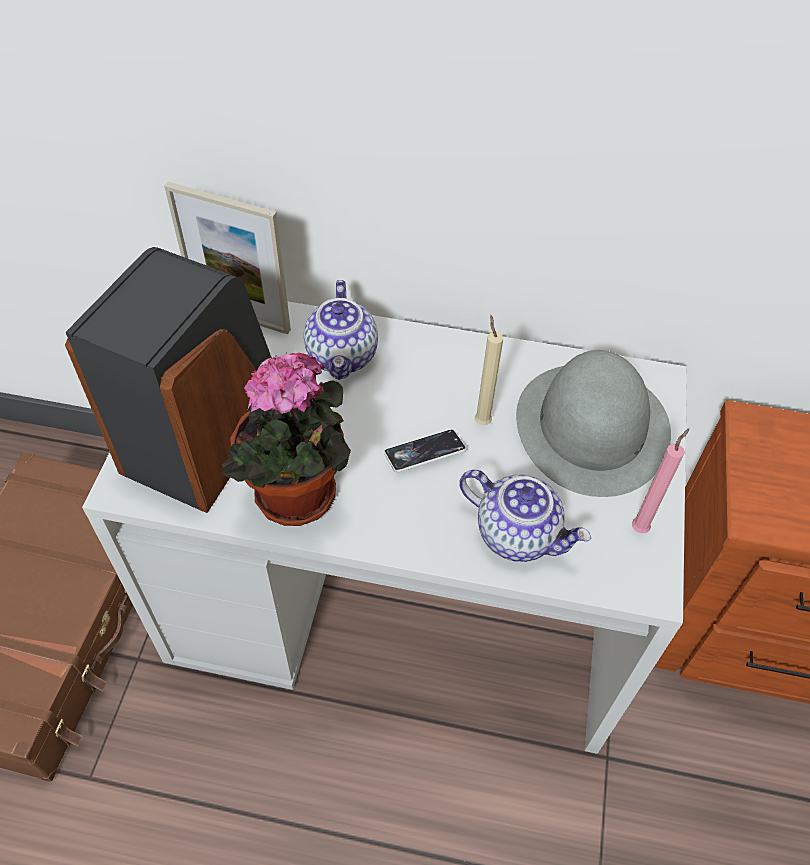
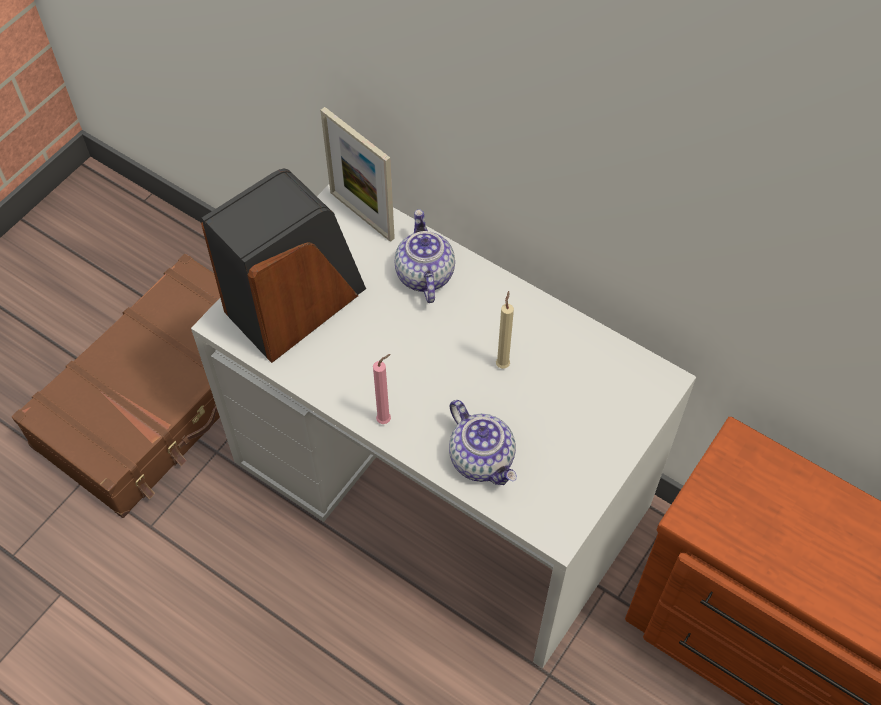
camera: 25 degrees right, 5 degrees up
potted plant [221,352,351,526] -> none
teapot [304,280,378,380] -> teapot turned 150 degrees clockwise [395,209,455,303]
phone [384,429,467,473] -> none
grey hat [516,350,671,497] -> none
pink candle [632,428,689,533] -> pink candle moved to [373,354,391,424]

